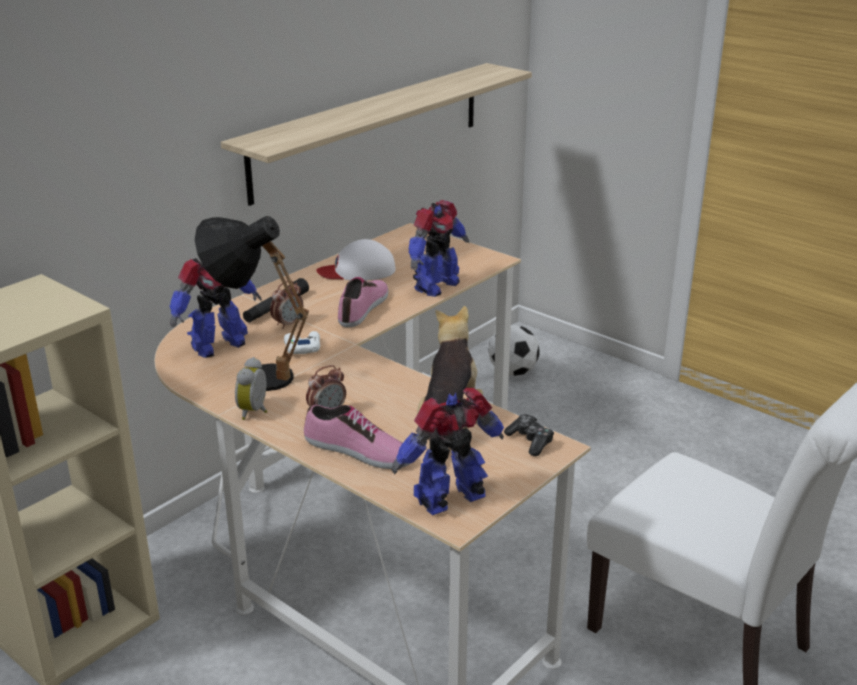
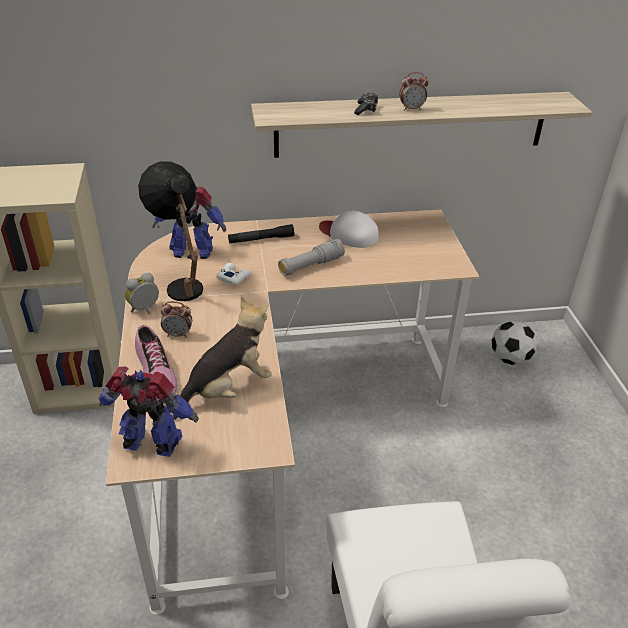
camera: 40 degrees right, 10 degrees up
alarm clock [270,281,303,329] -> alarm clock moved to [399,72,429,111]
shoe [338,277,389,327] -> grey flashlight [278,239,345,276]
toy robot [409,200,469,297] -> none
game controller [504,414,554,456] -> game controller moved to [354,93,379,115]

